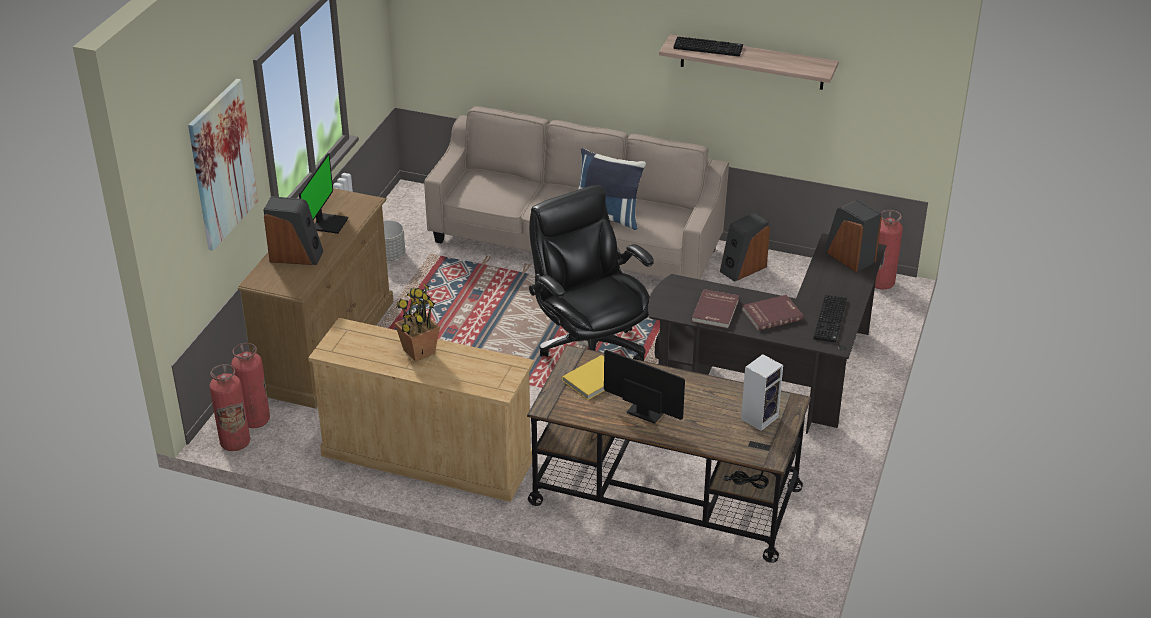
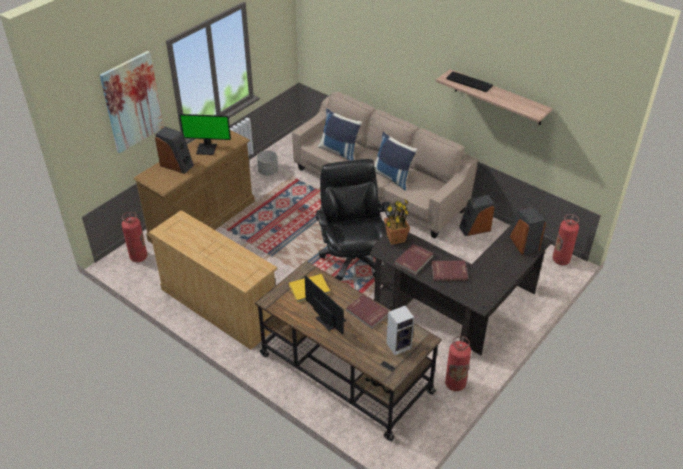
camera: 20 degrees right, 5 degrees up
fire extinguisher [209,364,250,451] -> fire extinguisher moved to [445,336,471,391]
monitor [299,153,349,234] -> monitor turned 60 degrees clockwise [179,114,231,155]
potted plant [395,283,440,362] -> potted plant moved to [384,199,410,245]
keyboard [813,295,847,342] -> none
none -> blue pillow [318,108,362,161]
none -> red book [346,294,389,329]

